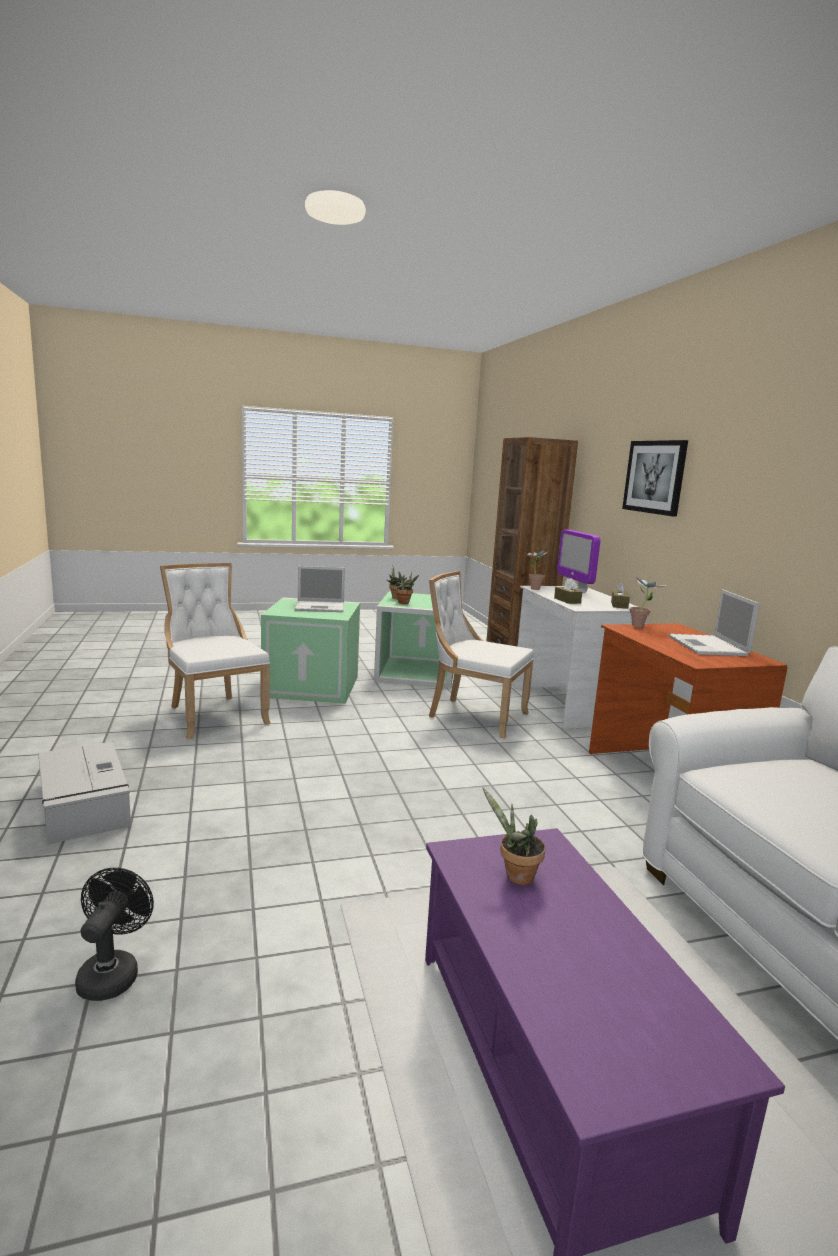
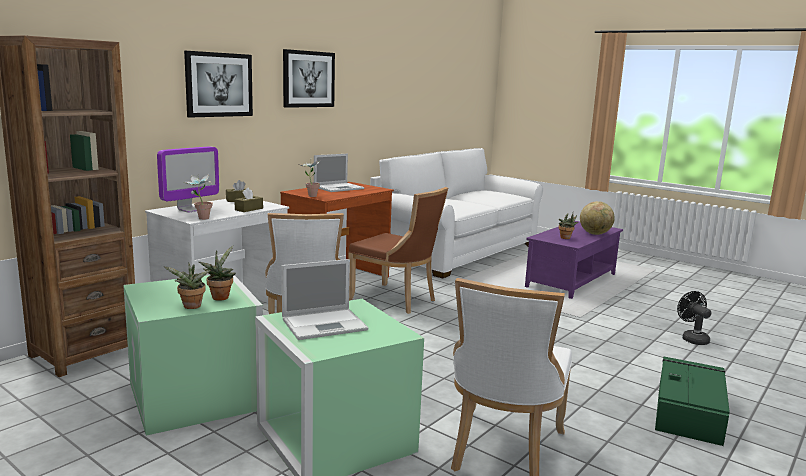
camera: 125 degrees left, 0 degrees up
grey storage box [38,742,131,844] -> green storage box [655,357,730,446]
black fan [75,868,154,1001] -> black fan turned 105 degrees clockwise [677,291,711,345]
laptop [294,566,345,612] -> laptop turned 105 degrees clockwise [282,259,368,340]
none -> picture [283,49,335,108]
none -> brown chair [348,187,448,314]
none -> globe [580,201,615,235]

